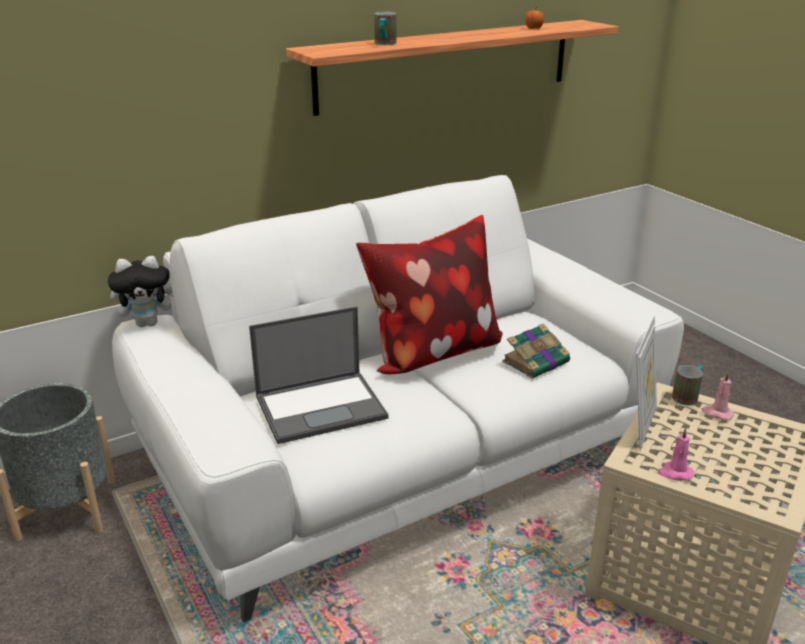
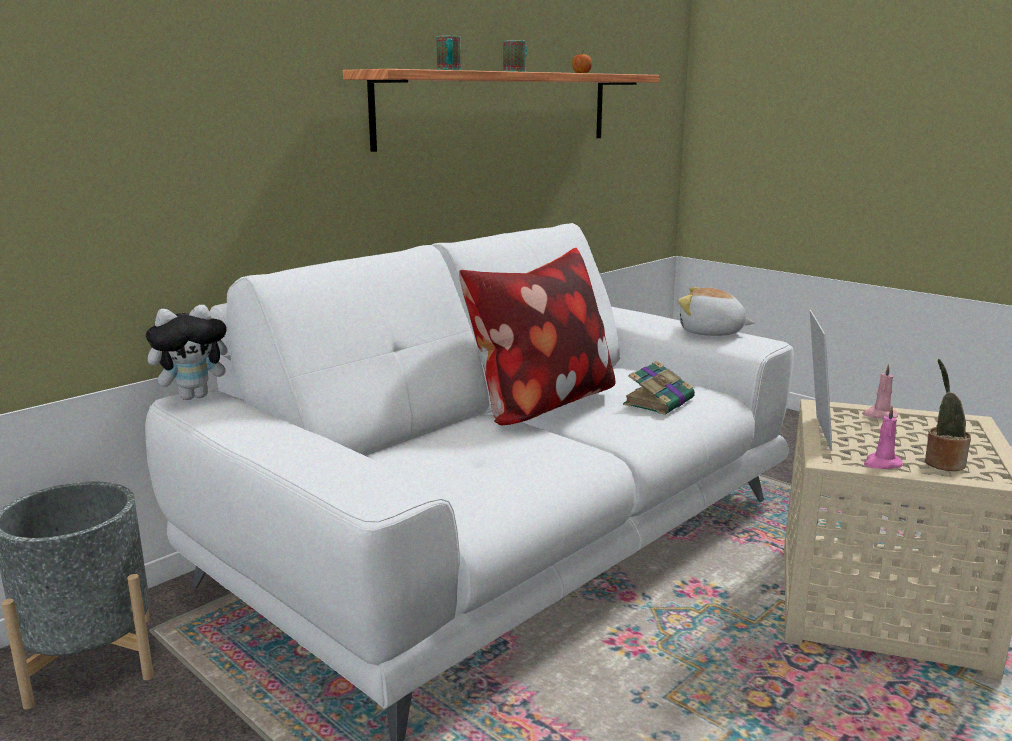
camera: 15 degrees left, 10 degrees down
laptop [249,306,388,444] -> none
mug [672,365,703,406] -> mug moved to [503,40,527,72]
none -> plush toy [678,287,755,336]
none -> potted plant [925,359,971,471]

